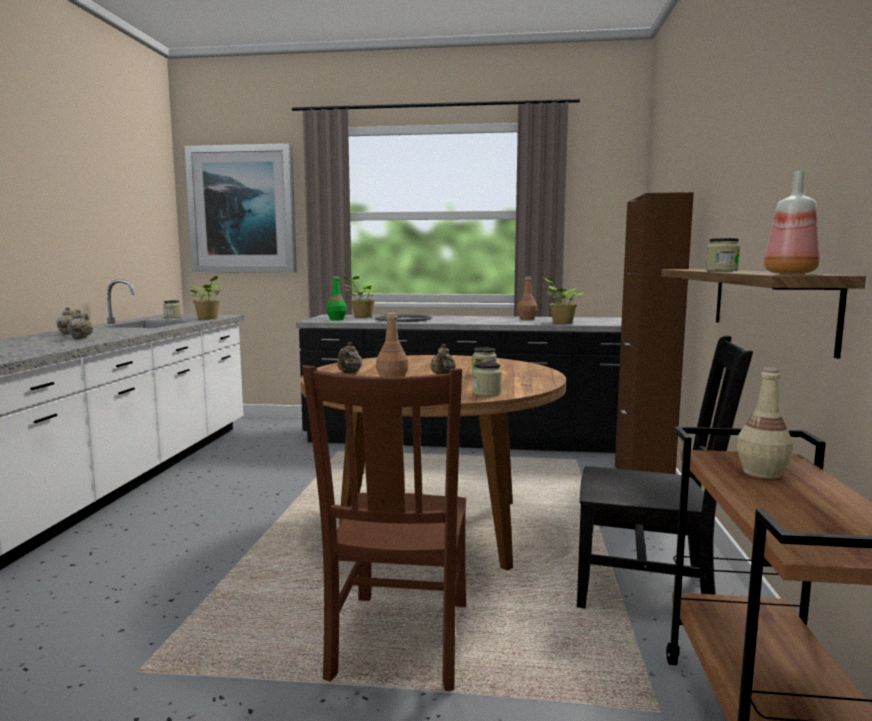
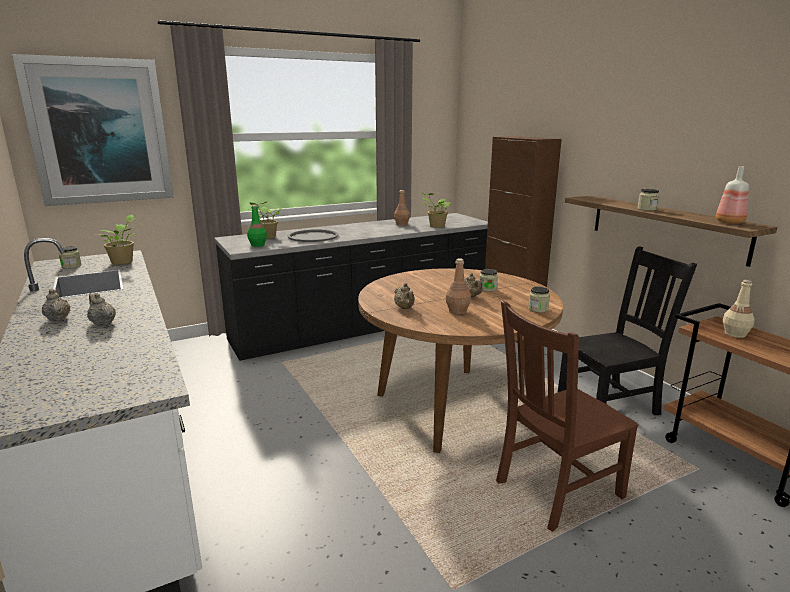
camera: 35 degrees left, 10 degrees up
brown chair [302,365,466,691] -> brown chair turned 90 degrees clockwise [496,301,639,532]

